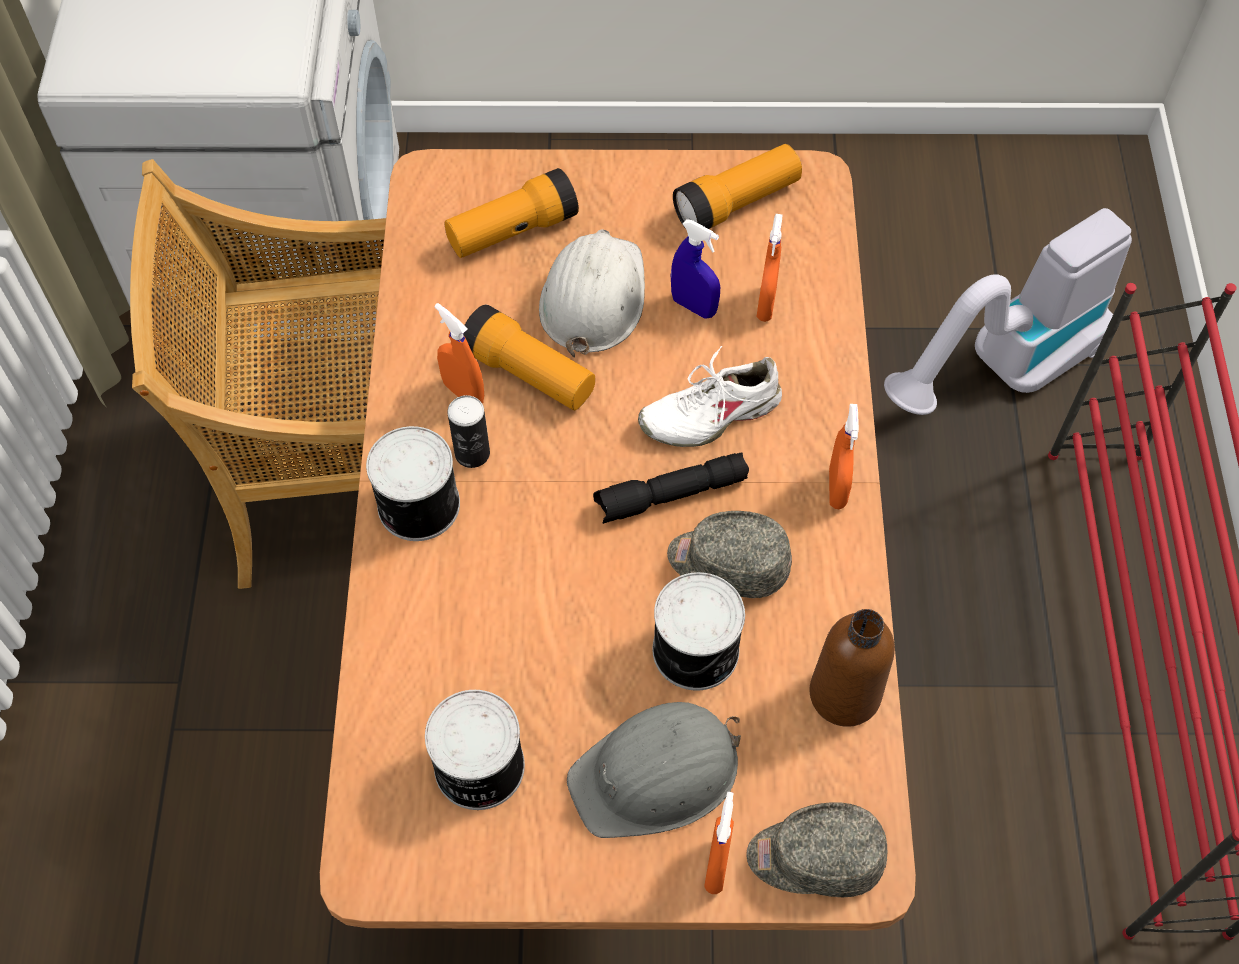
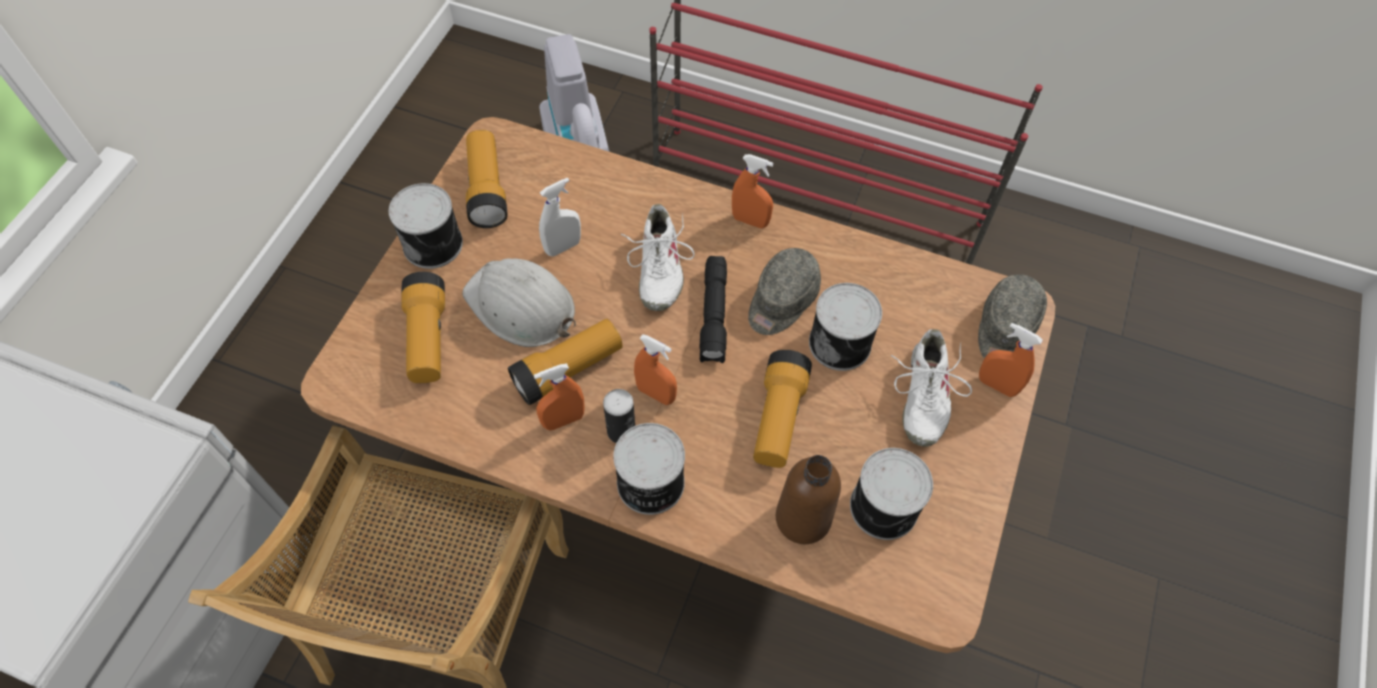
camera: 70 degrees left, 0 degrees up
grey hard hat [567,702,741,838] -> white shoe [891,329,972,447]
blue spray bottle [671,219,720,319] -> white spray bottle [539,178,581,257]
orange spray bottle [757,214,782,322] -> orange spray bottle moved to [634,334,677,405]
brown bottle [810,609,895,727] -> brown bottle moved to [776,455,841,544]
none -> can [389,183,463,269]
none -> flashlight [753,350,812,468]

